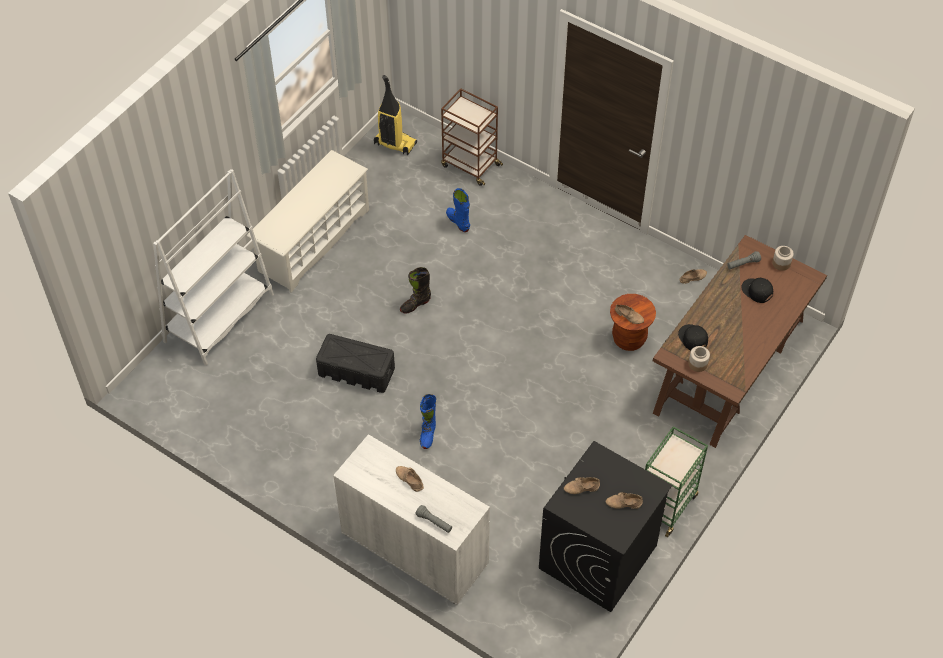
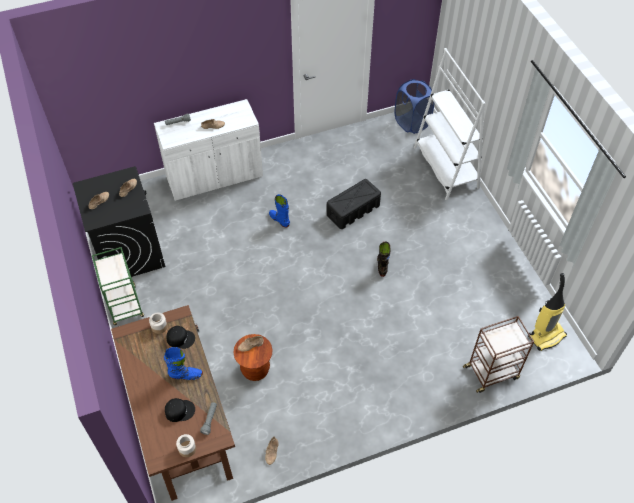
camera: 125 degrees right, 0 degrees up
white shoe rack [247,150,369,292] -> none
blue boot [446,188,470,232] -> blue boot moved to [164,347,203,380]
none -> blue laundry basket [394,79,435,134]

